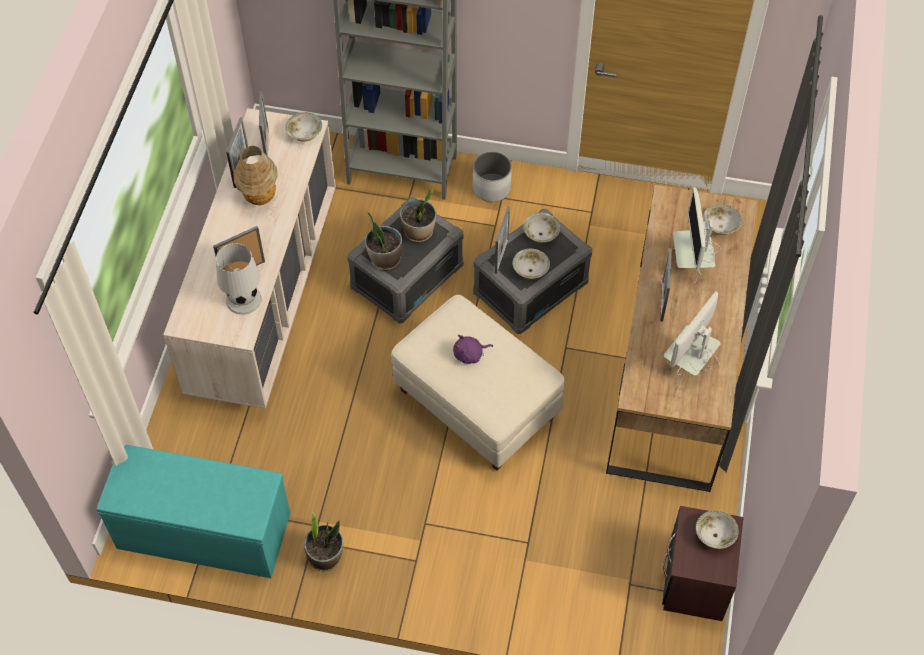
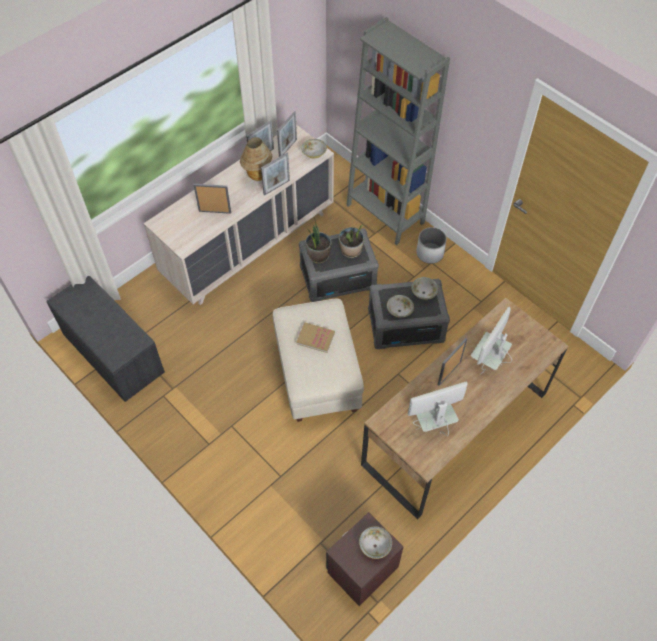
camera: 35 degrees right, 0 degrees up
turquoise bench [96,445,290,578] -> grey bench [46,276,165,402]
white table lamp [216,243,262,315] -> none
potted plant [304,511,343,571] -> none
purple plush toy [453,335,493,364] -> book [296,322,335,353]
picture frame [495,206,510,274] -> picture frame moved to [261,153,290,196]
bowl [703,204,742,235] -> none

